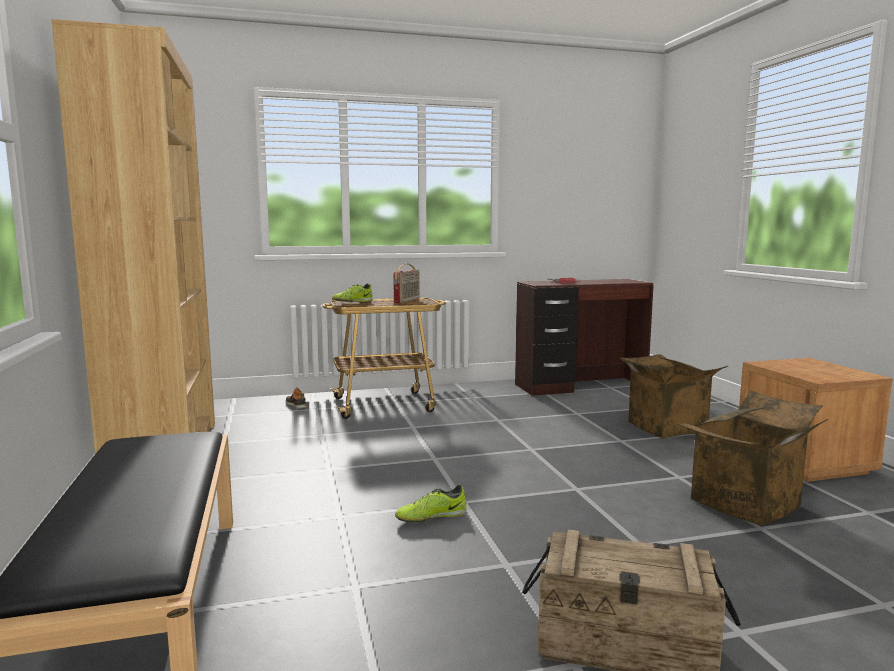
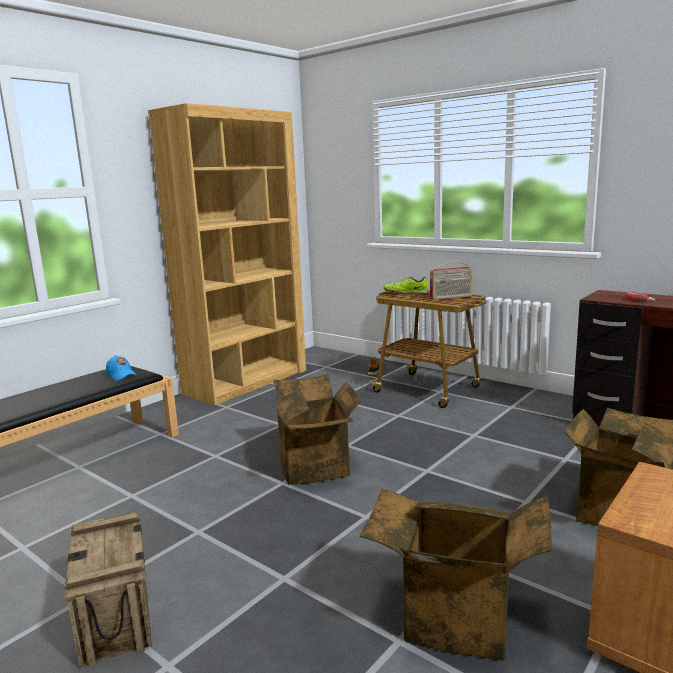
camera: 55 degrees right, 5 degrees up
shoe [395,485,466,522] -> none
none -> blue cap [106,355,138,381]
none -> cardboard box [274,374,361,485]

